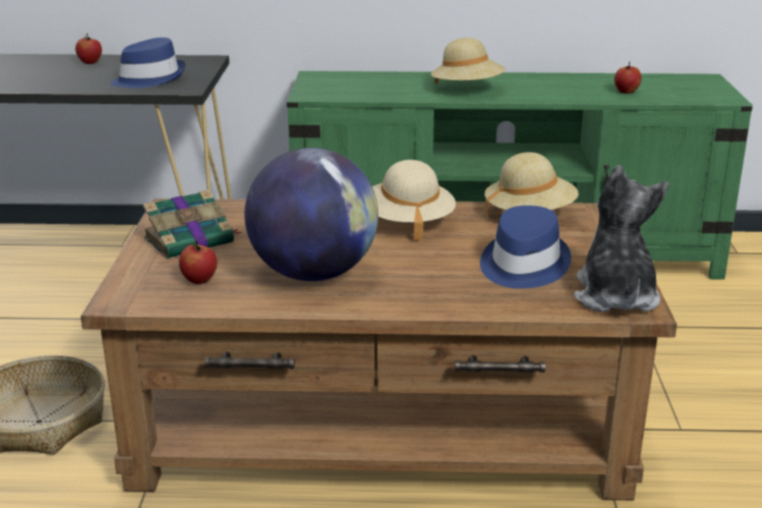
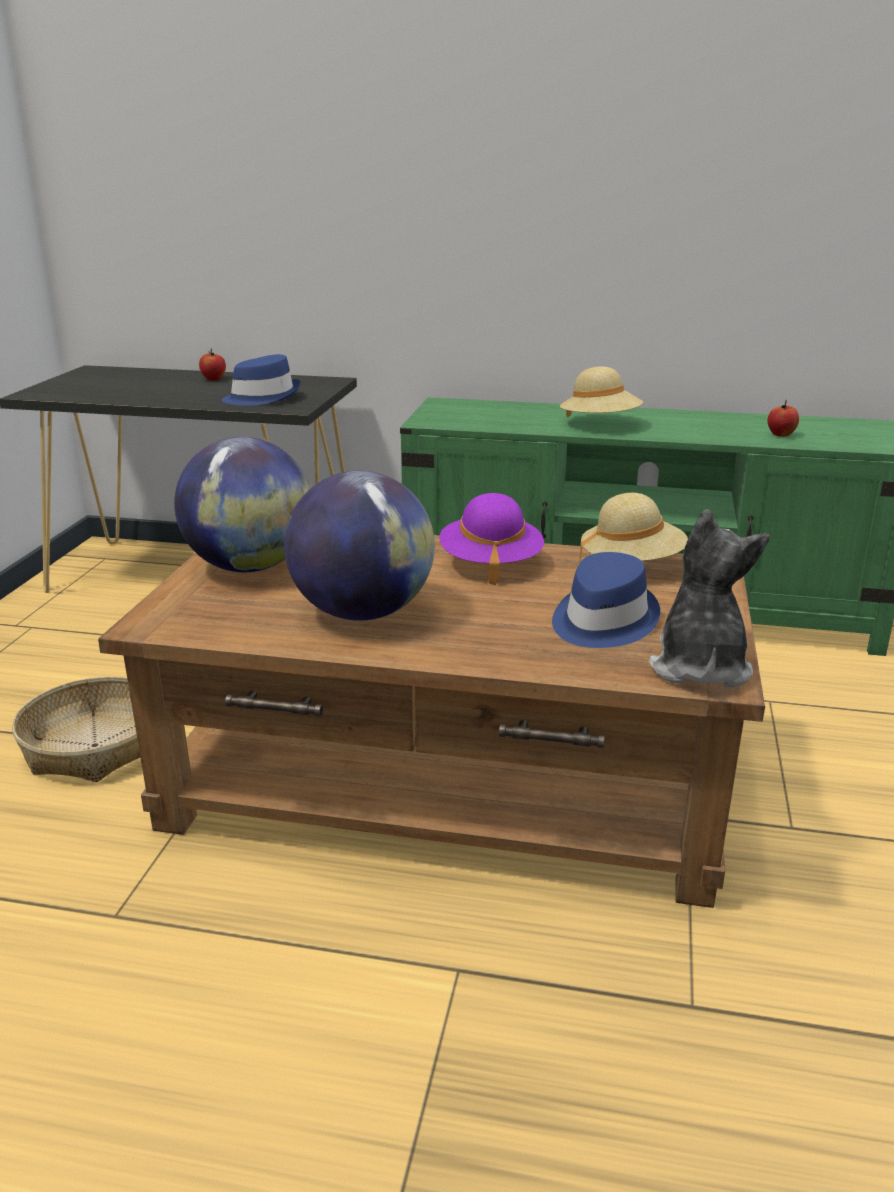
camera: 10 degrees right, 0 degrees up
book [143,190,242,259] -> globe [174,437,310,572]
apple [179,241,217,284] -> none
beige hat [372,160,456,242] -> purple hat [439,493,544,585]

